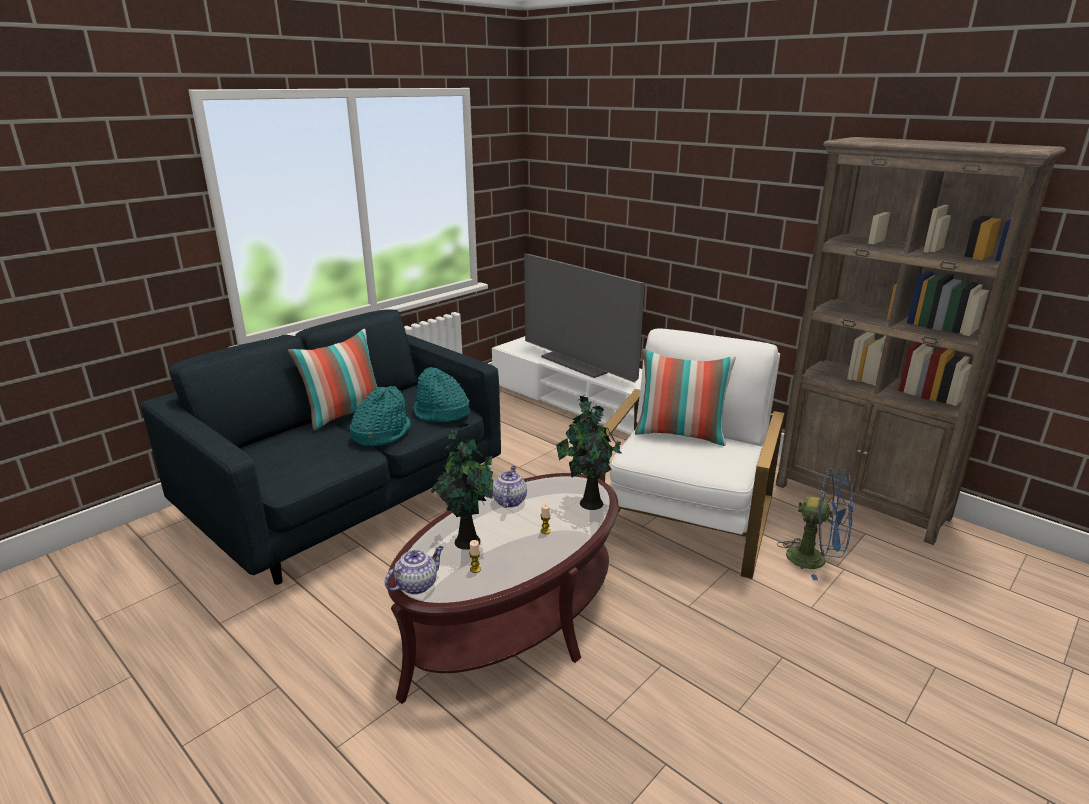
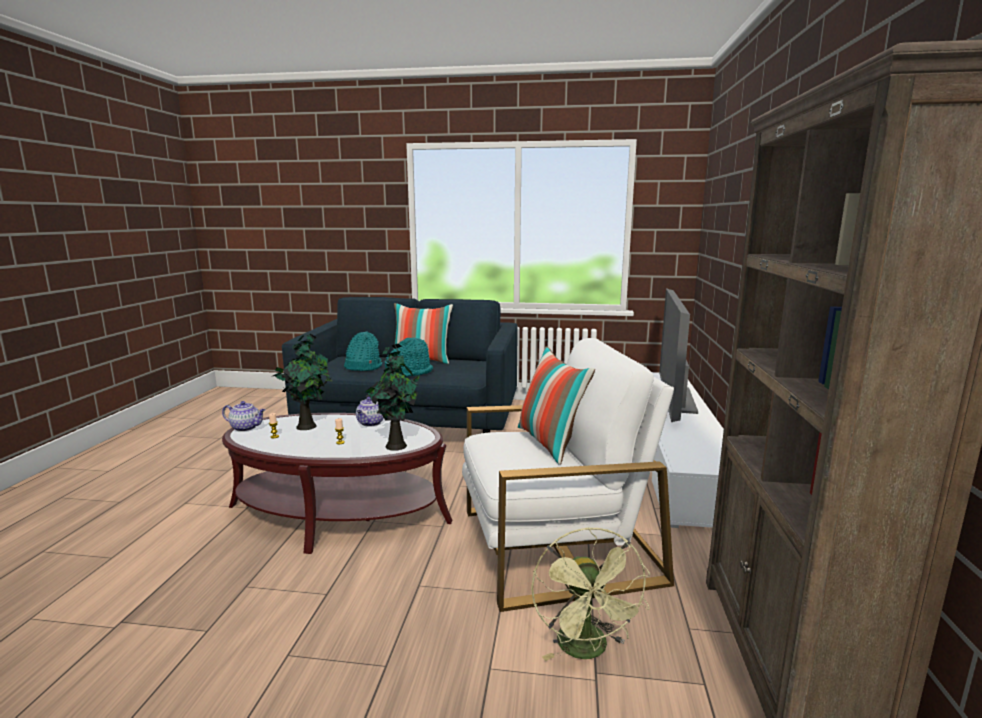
camera: 55 degrees right, 10 degrees down
turquoise hat [413,367,470,422] -> turquoise hat moved to [344,331,382,371]
teapot [493,466,527,508] -> teapot turned 135 degrees clockwise [356,397,384,427]
blue fan [777,468,853,580] -> green fan [531,527,650,661]

